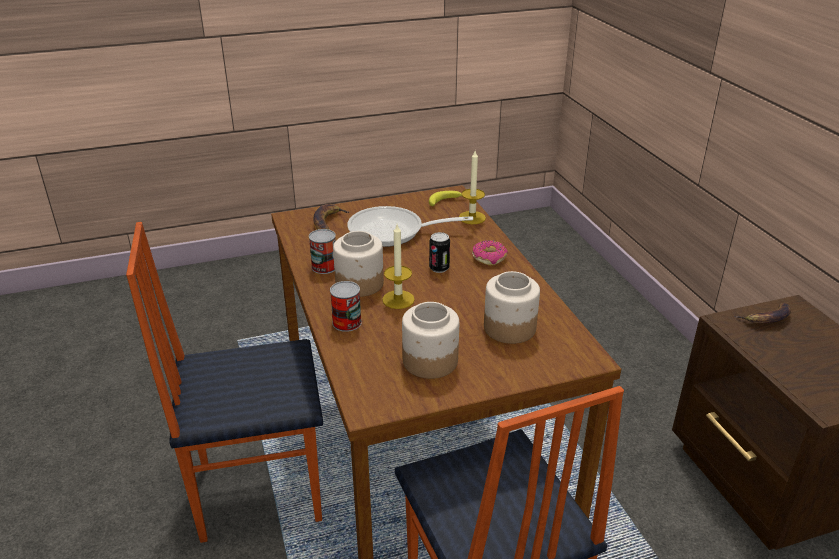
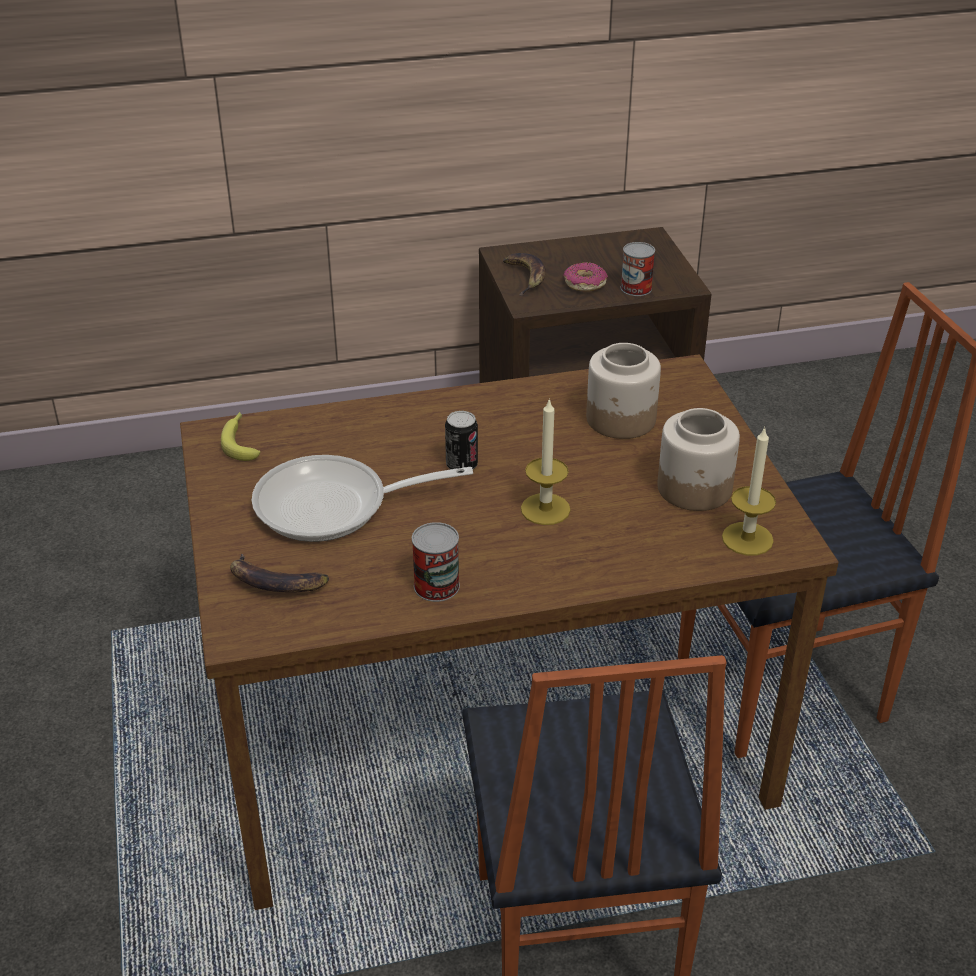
camera: 85 degrees left, 5 degrees up
can [330,281,362,332] -> can moved to [621,242,655,296]
jar [333,231,384,297] -> none
frying pan [347,206,473,247] -> frying pan turned 75 degrees clockwise [252,455,473,542]
candle [459,151,486,224] -> candle moved to [722,426,776,556]
donut [472,240,508,266] -> donut moved to [563,262,608,291]

